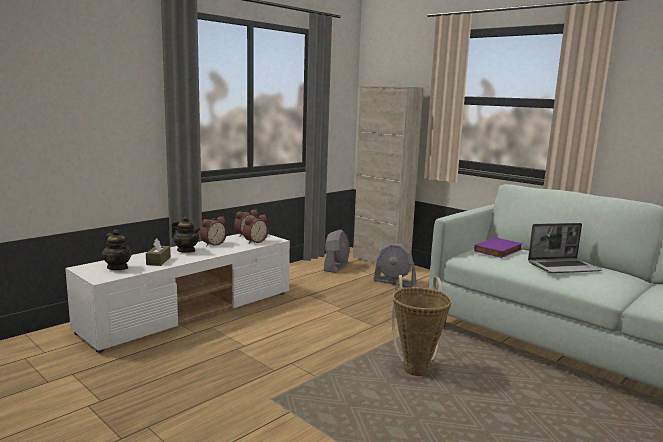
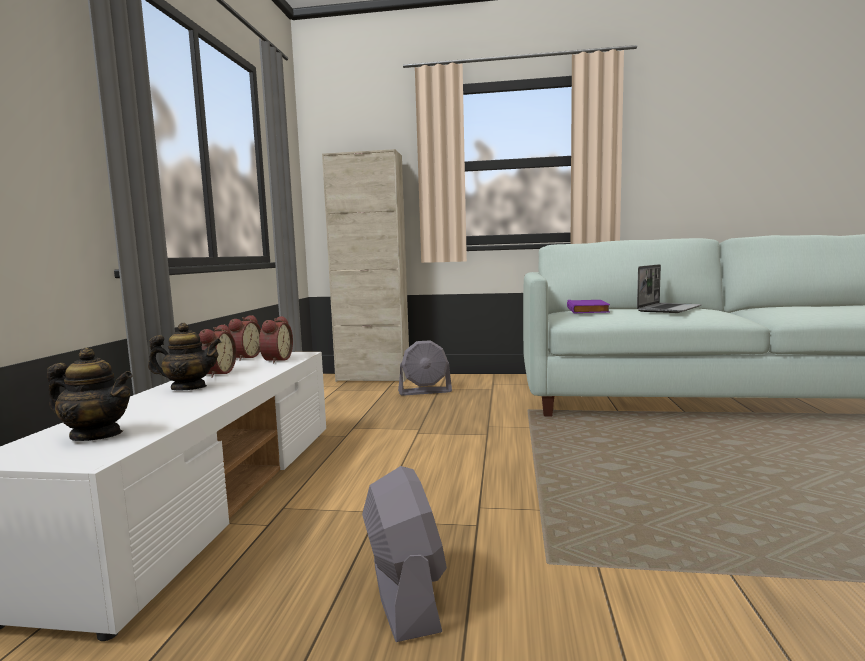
camera: 35 degrees left, 5 degrees down
brown tissue box [146,238,171,266] -> none
grey fan [323,229,350,273] -> grey fan moved to [362,466,447,642]
basket [392,275,452,376] -> none

